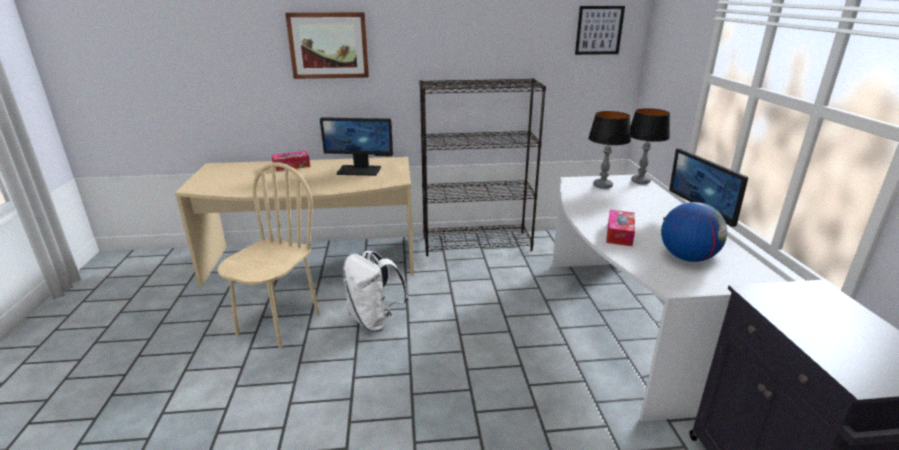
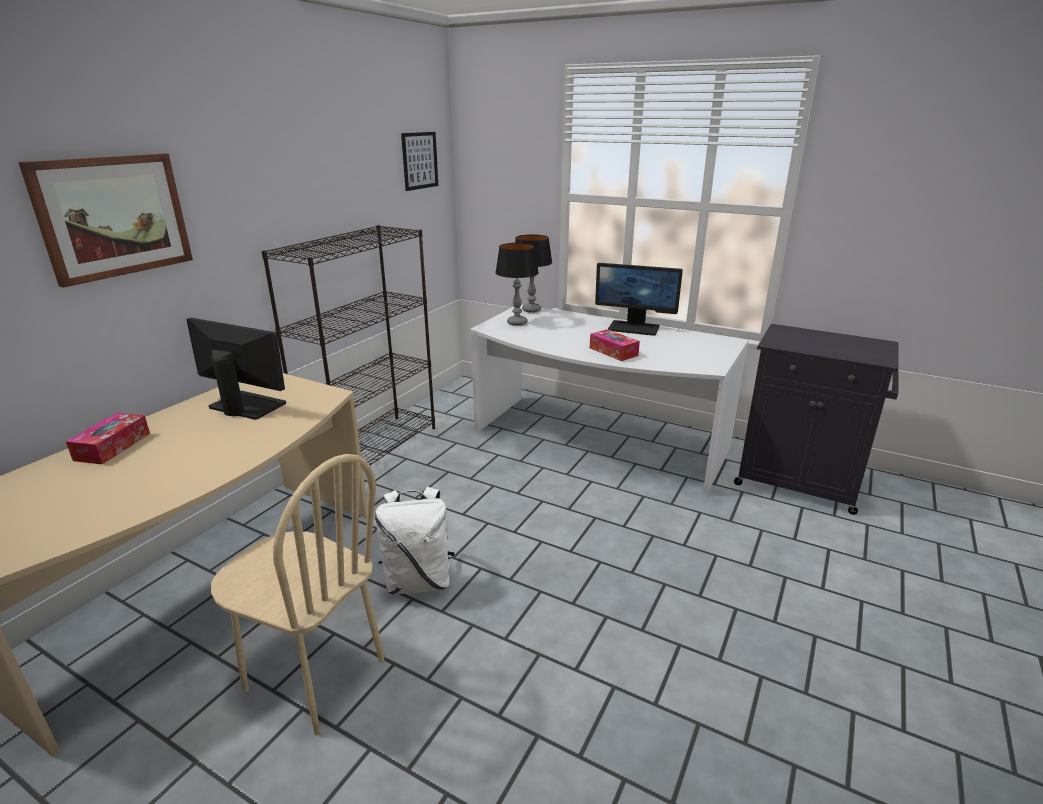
camera: 55 degrees left, 0 degrees up
beige chair [217,162,320,348] -> beige chair turned 150 degrees clockwise [211,454,384,735]
monitor [320,117,393,176] -> monitor turned 105 degrees counterclockwise [187,318,286,420]
globe [661,202,727,262] -> none

